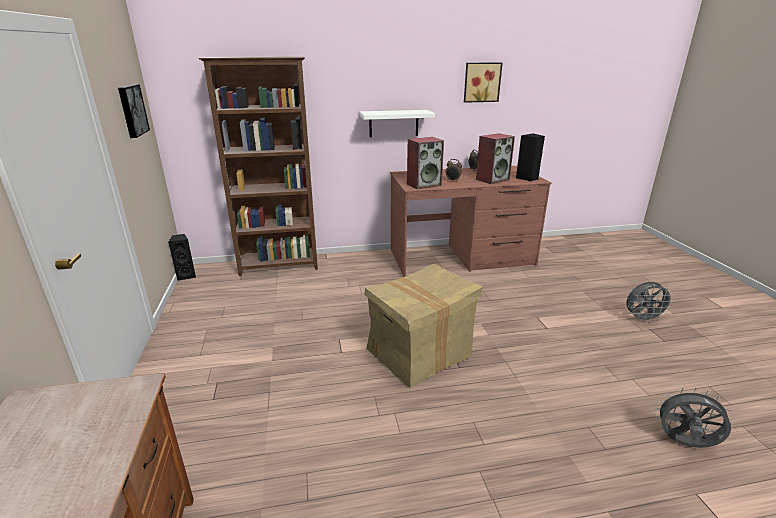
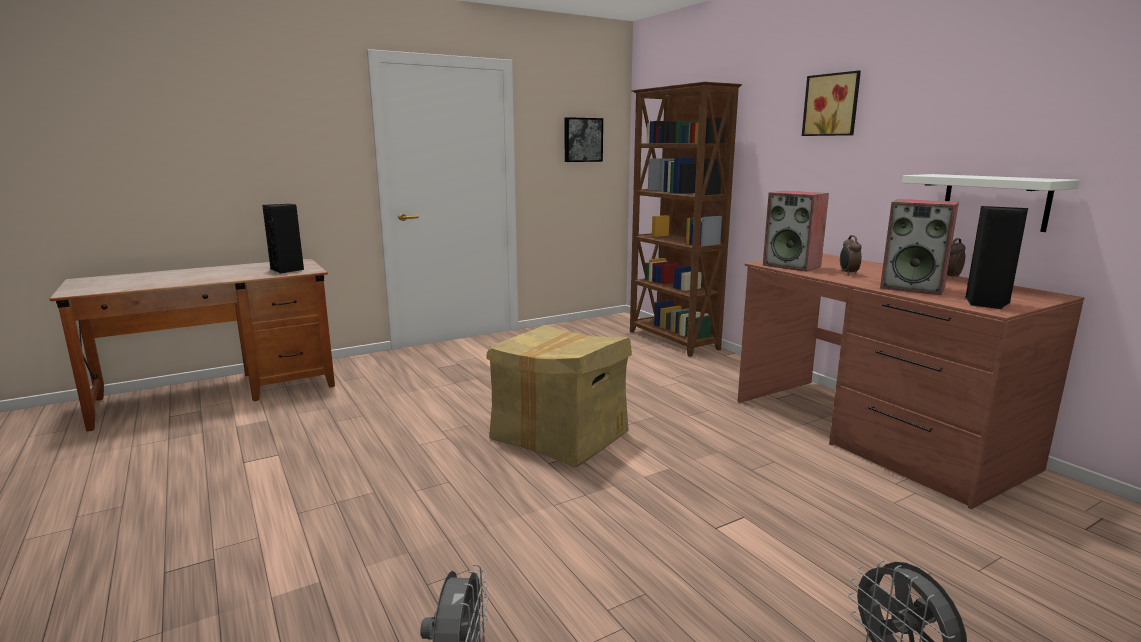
camera: 70 degrees right, 10 degrees down
black speaker [168,234,196,281] -> black speaker moved to [262,204,304,274]
white shelf [360,110,435,137] -> white shelf moved to [902,174,1080,232]
picture [464,62,502,103] -> picture moved to [802,70,861,136]

